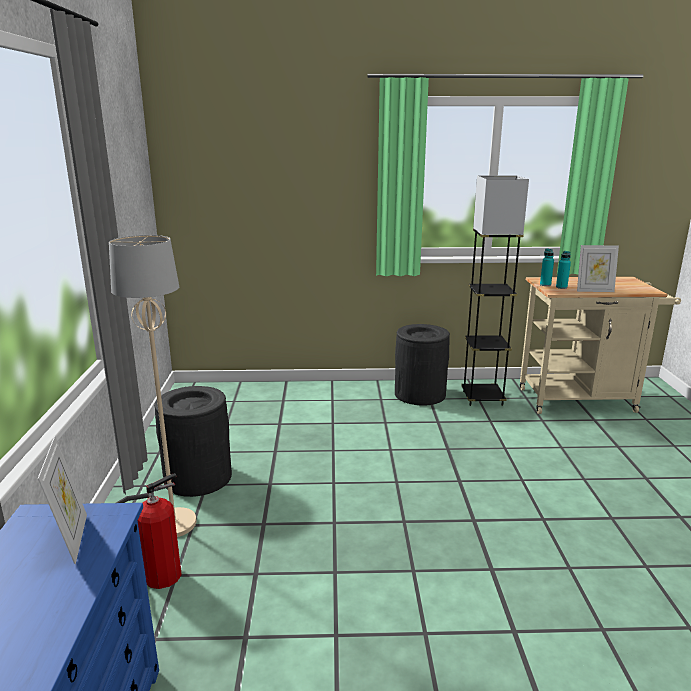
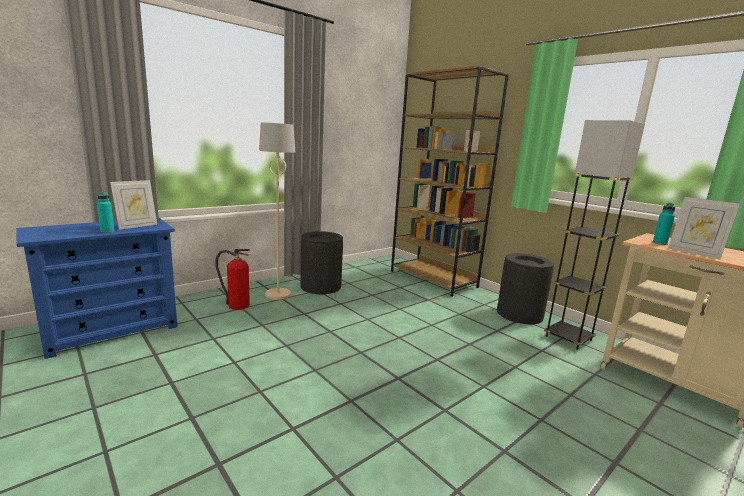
camera: 50 degrees right, 5 degrees down
turquoise bottle [540,248,554,286] -> turquoise bottle moved to [97,191,114,232]
none -> brown bookcase [391,65,509,297]

